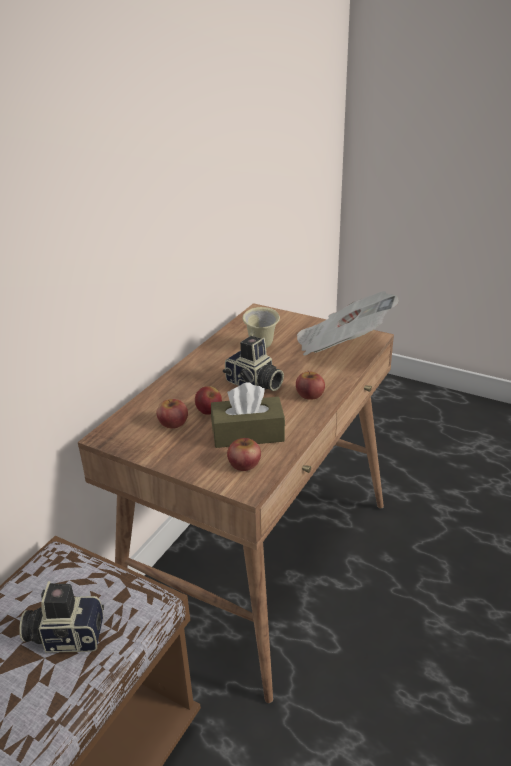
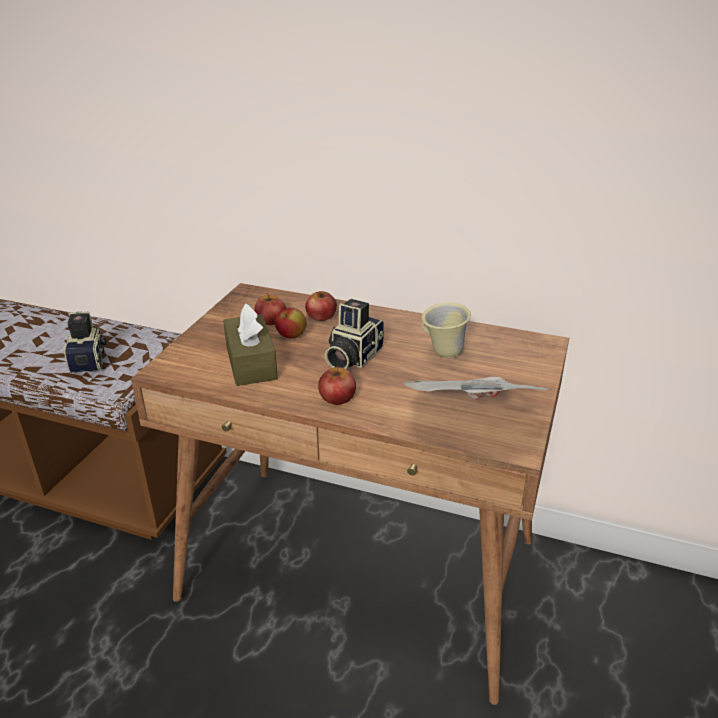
camera: 80 degrees right, 0 degrees up
apple [227,438,261,471] -> apple moved to [305,291,337,321]

